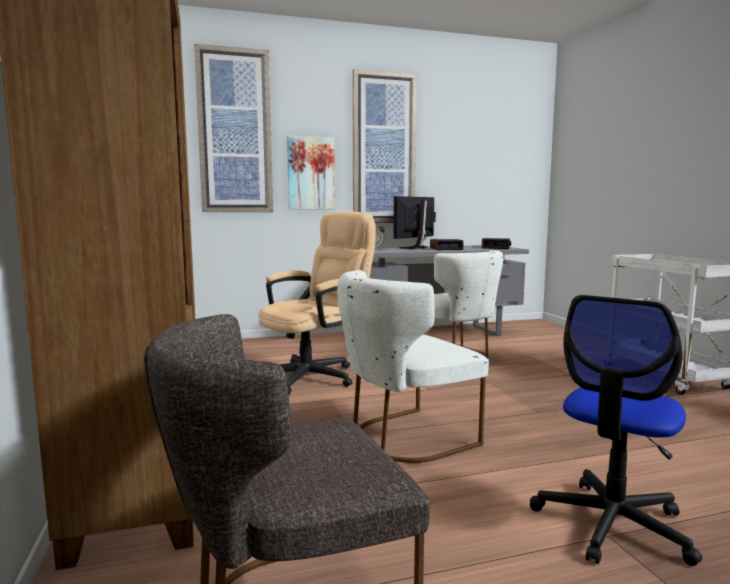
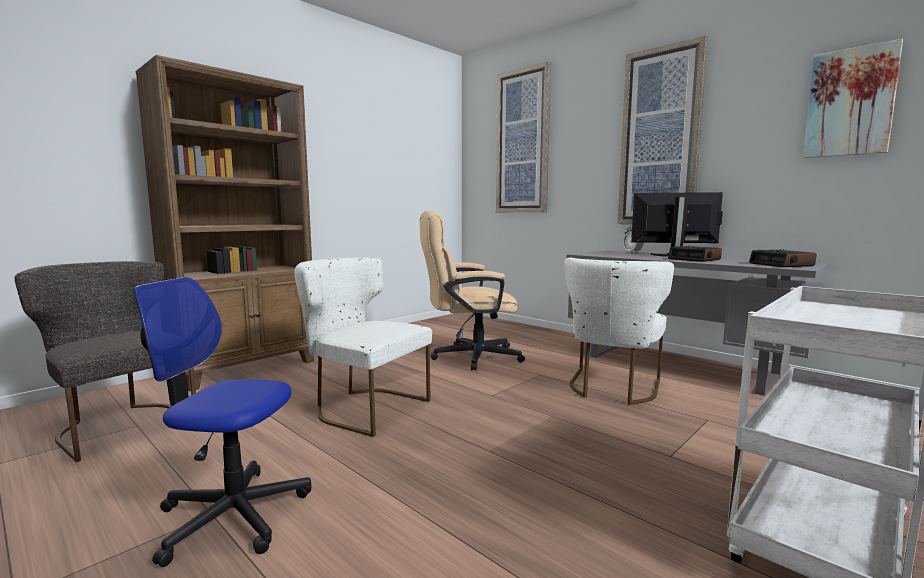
camera: 60 degrees right, 0 degrees up
beige office chair [258,211,376,395] -> beige office chair turned 150 degrees clockwise [420,210,525,371]
picture [287,136,335,209] -> picture moved to [803,39,903,158]

